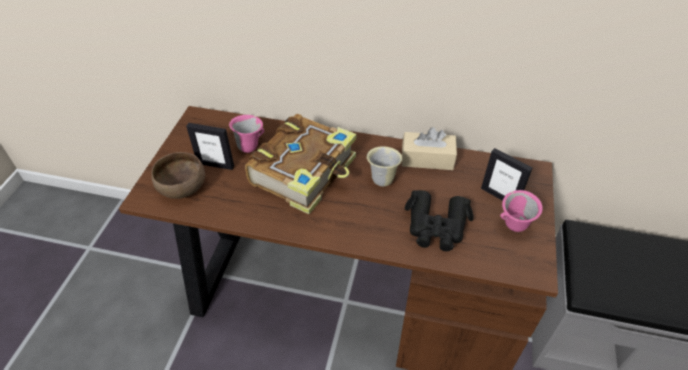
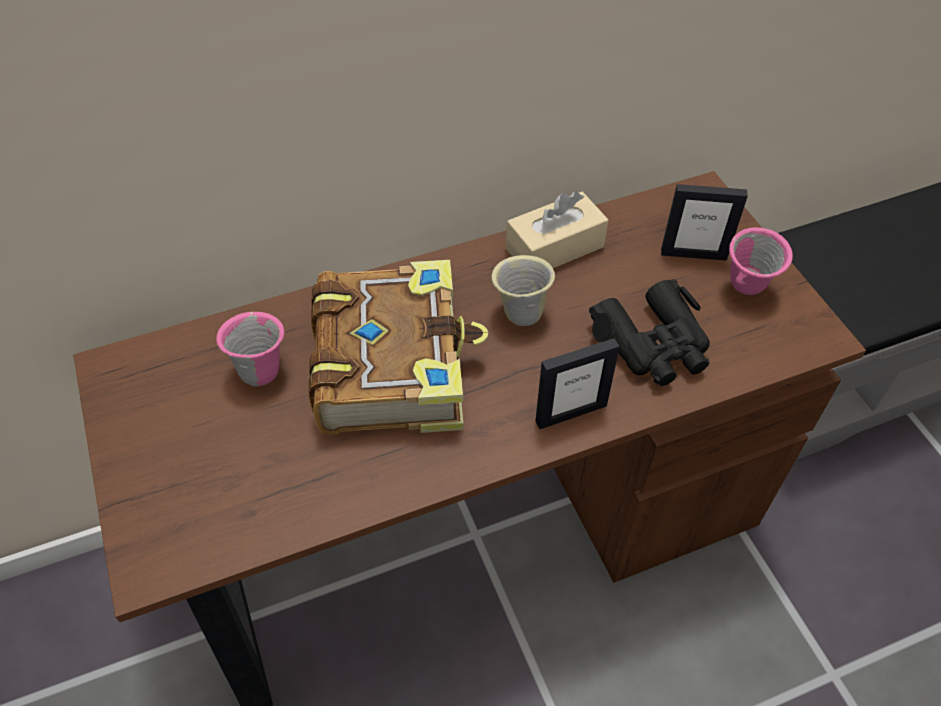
camera: 35 degrees left, 5 degrees up
brown bowl [151,152,205,199] -> none
picture frame [186,123,234,170] -> picture frame moved to [535,338,620,429]

